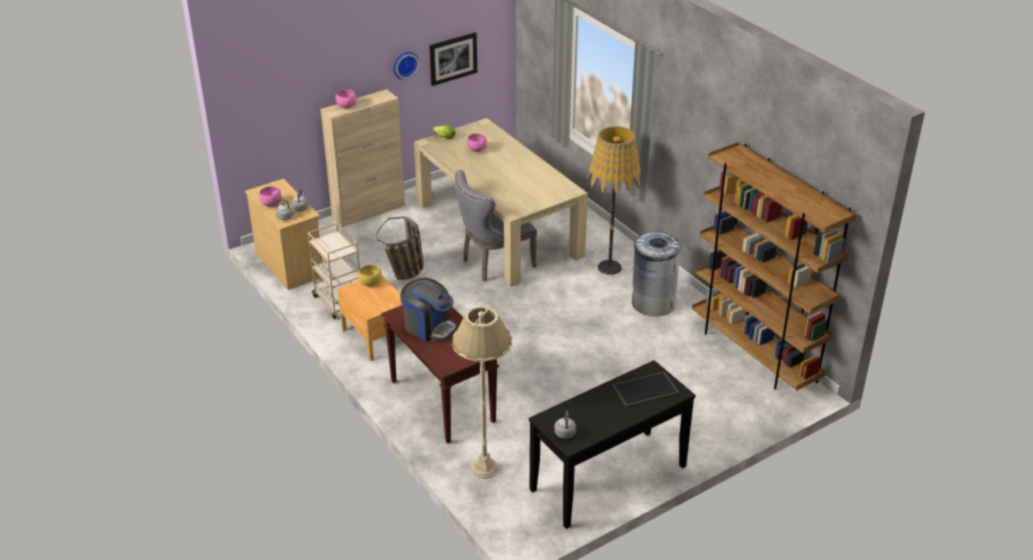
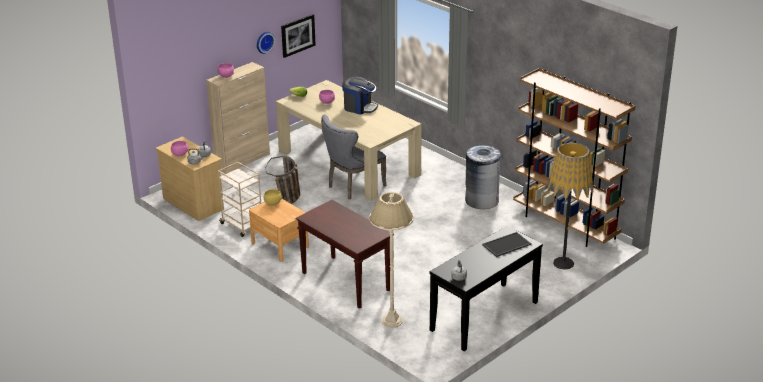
camera: 10 degrees left, 5 degrees down
coffee machine [400,278,458,341] -> coffee machine moved to [342,77,378,115]
floor lamp [587,126,642,275] -> floor lamp moved to [547,142,594,270]

